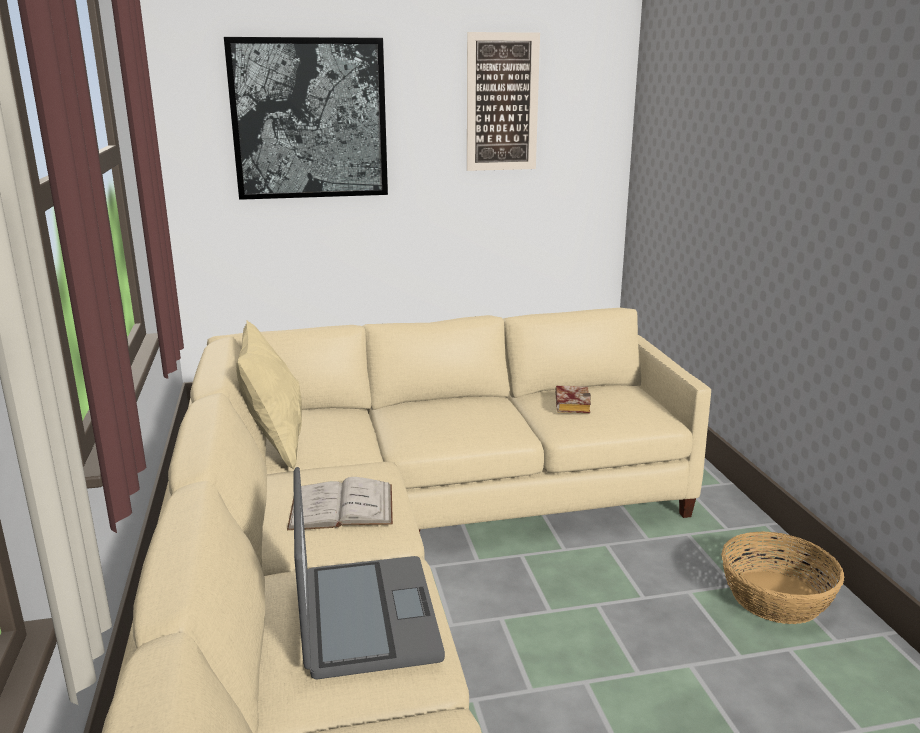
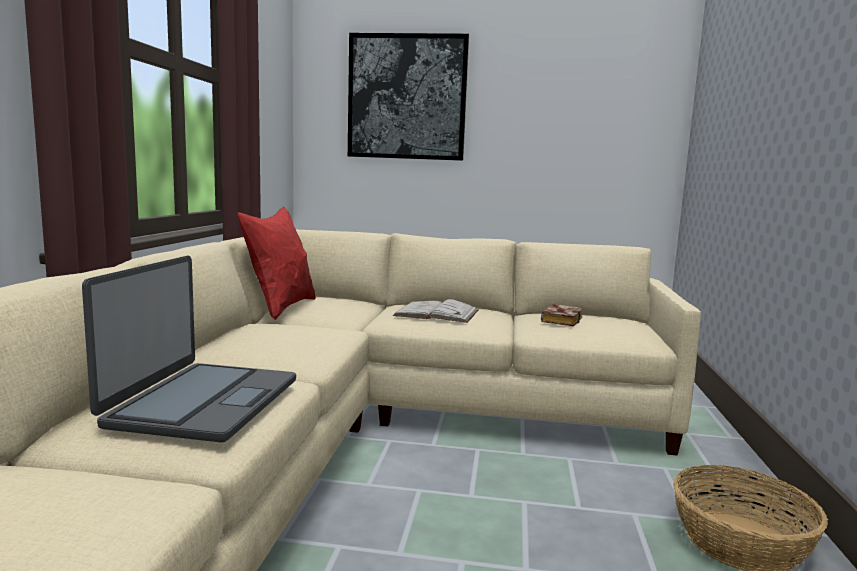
camera: 20 degrees right, 10 degrees down
beige pillow [236,320,302,469] -> red pillow [238,207,316,320]
white book [287,477,393,530] -> white book moved to [393,299,478,323]
picture [467,32,540,171] -> none

